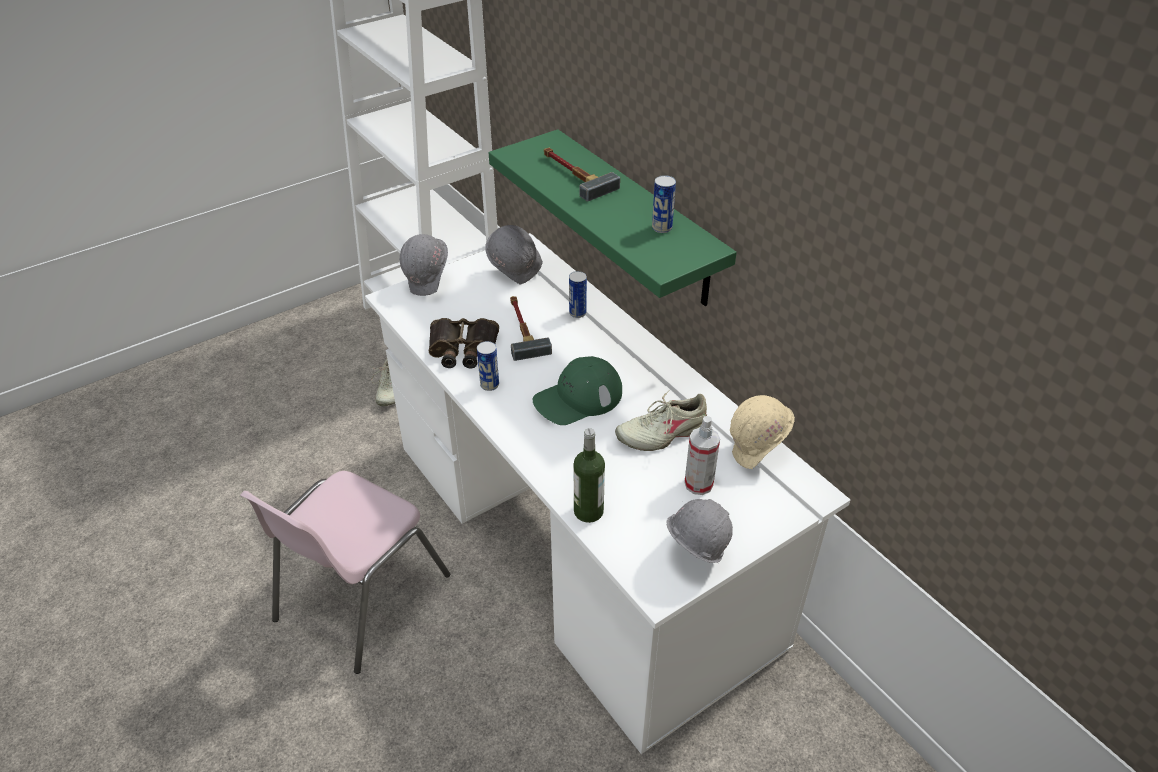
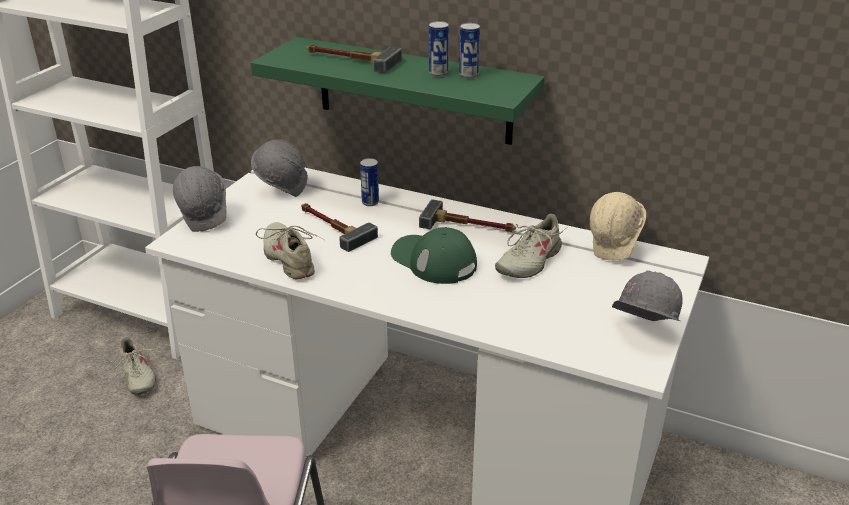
camera: 30 degrees left, 10 degrees down
binoculars [429,318,499,368] -> beige shoe [256,222,324,279]
can [477,341,499,391] -> can moved to [429,21,449,77]
green cap [533,356,622,425] -> green cap turned 105 degrees clockwise [391,227,477,284]
bottle [574,428,605,523] -> none
spray bottle [684,416,720,495] -> none
none -> hammer [419,199,516,232]

